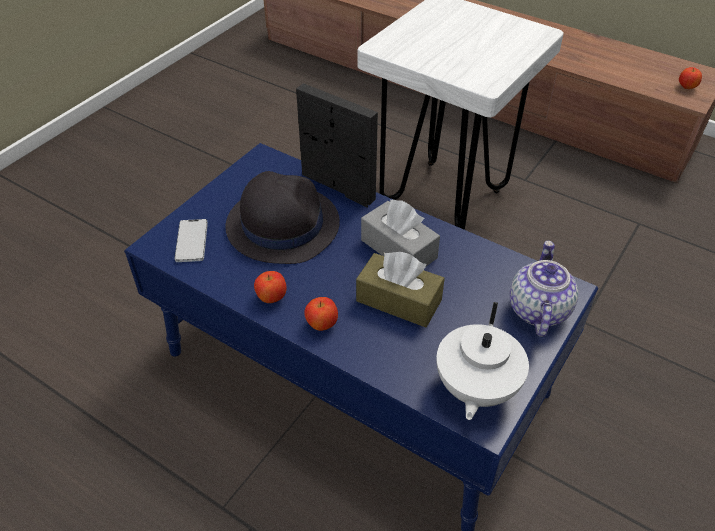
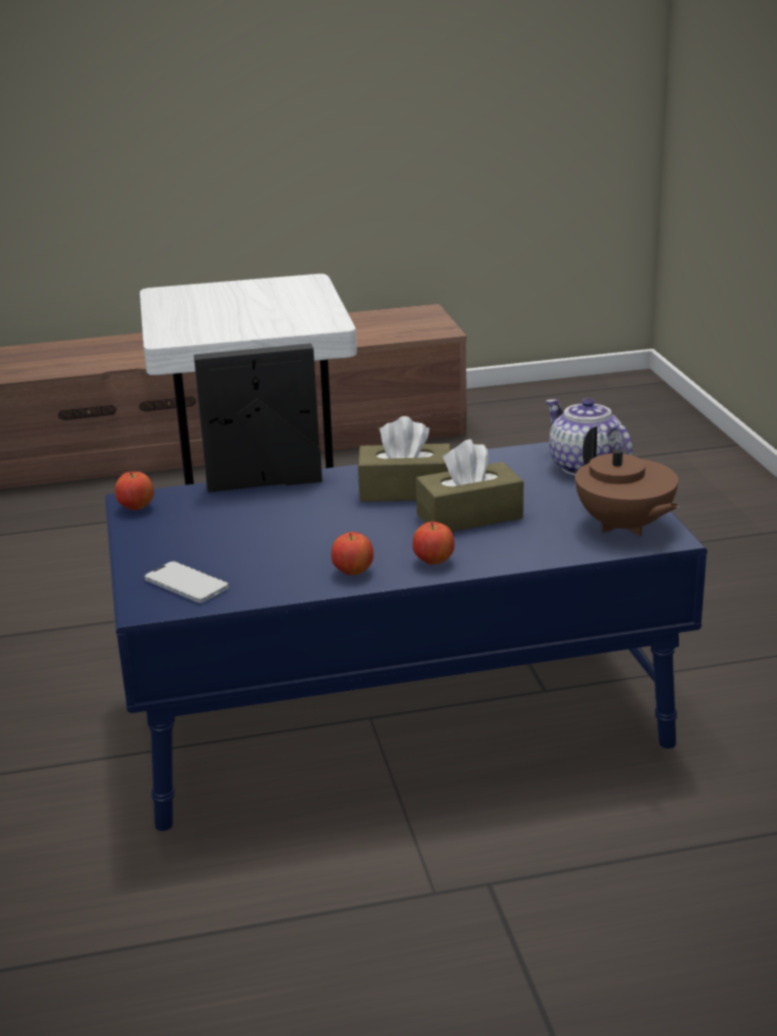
camera: 45 degrees left, 20 degrees down
black hat [225,171,340,264] -> none
grey tissue box [361,199,440,266] -> brown tissue box [358,416,451,502]
white teapot [436,302,529,420] -> brown teapot [575,426,679,536]
apple [679,67,702,89] -> apple moved to [115,472,154,511]

